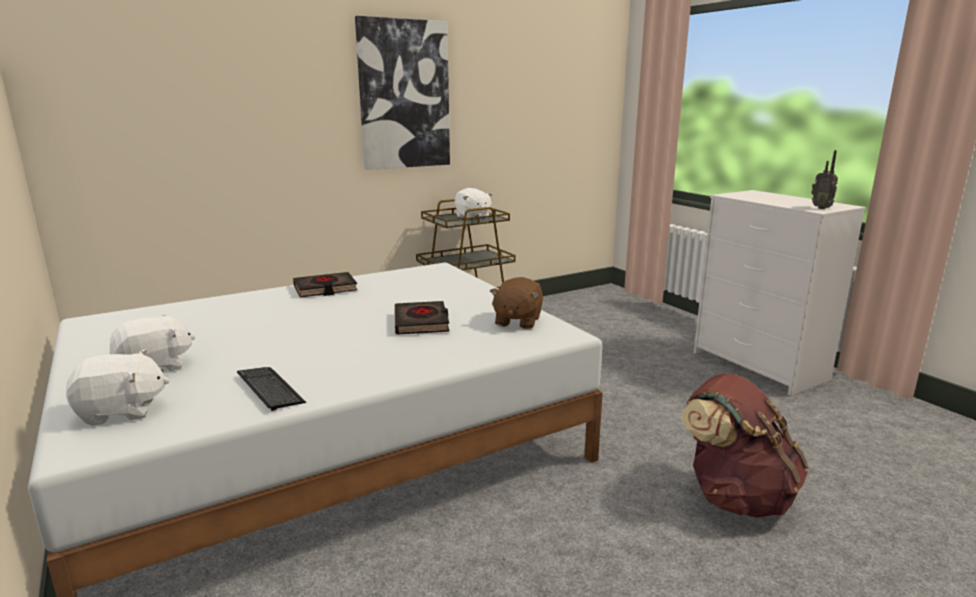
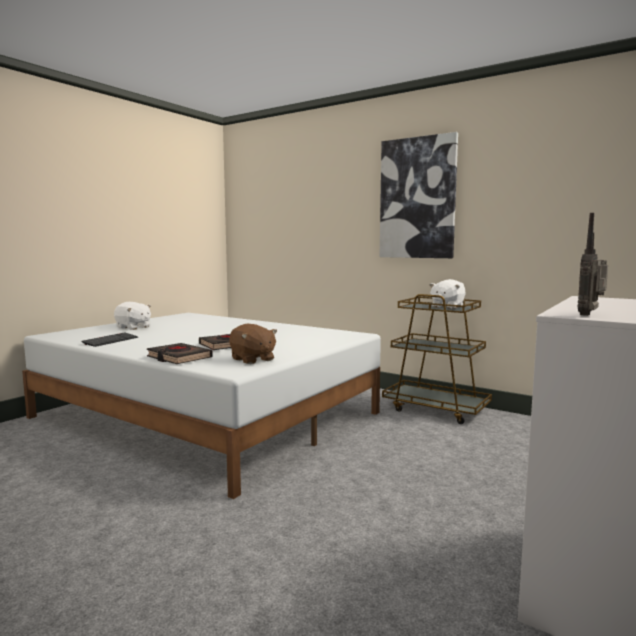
camera: 65 degrees right, 10 degrees down
white plush toy [66,350,170,426] -> none
black book [293,272,358,298] -> black book moved to [147,343,213,364]
brown plush toy [490,277,543,329] -> brown plush toy turned 120 degrees counterclockwise [229,324,277,364]
brown backpack [681,373,808,517] -> none

